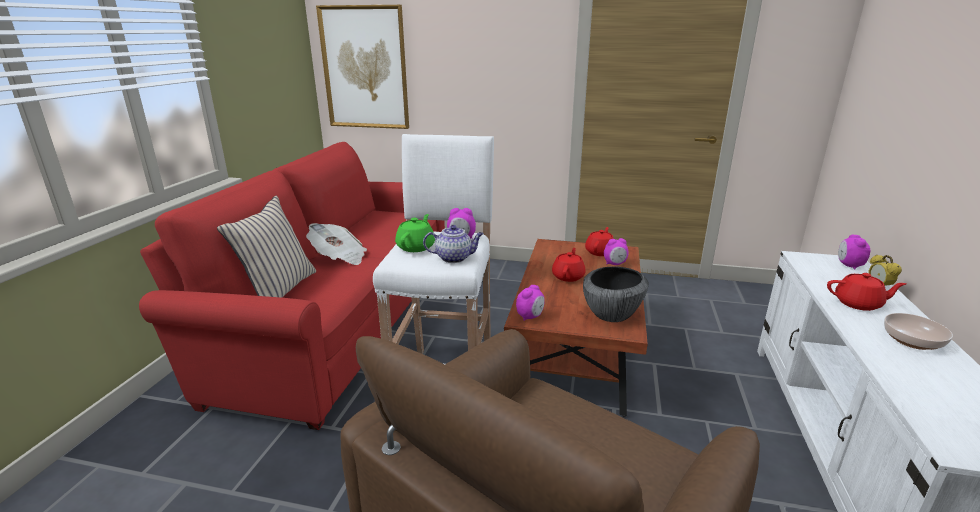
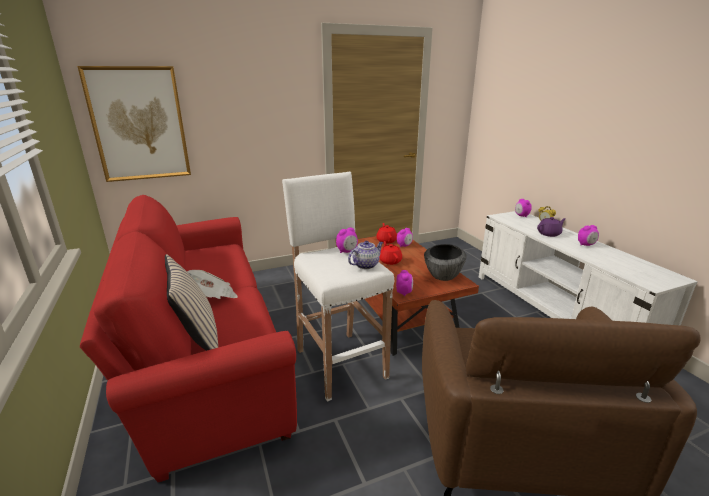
camera: 35 degrees left, 0 degrees up
green teapot [395,214,435,252] -> none
red teapot [827,273,906,311] -> purple teapot [537,217,566,237]
bowl [884,313,953,350] -> alarm clock [578,225,599,246]

